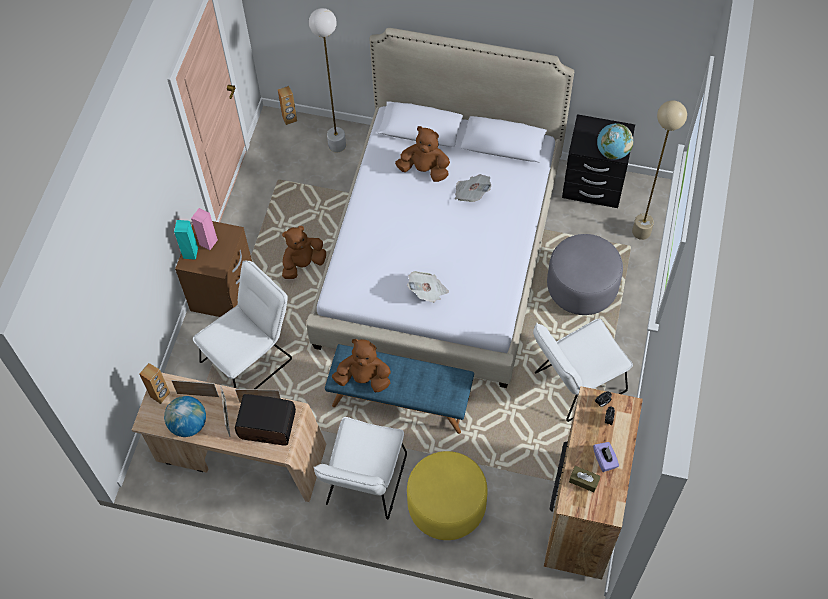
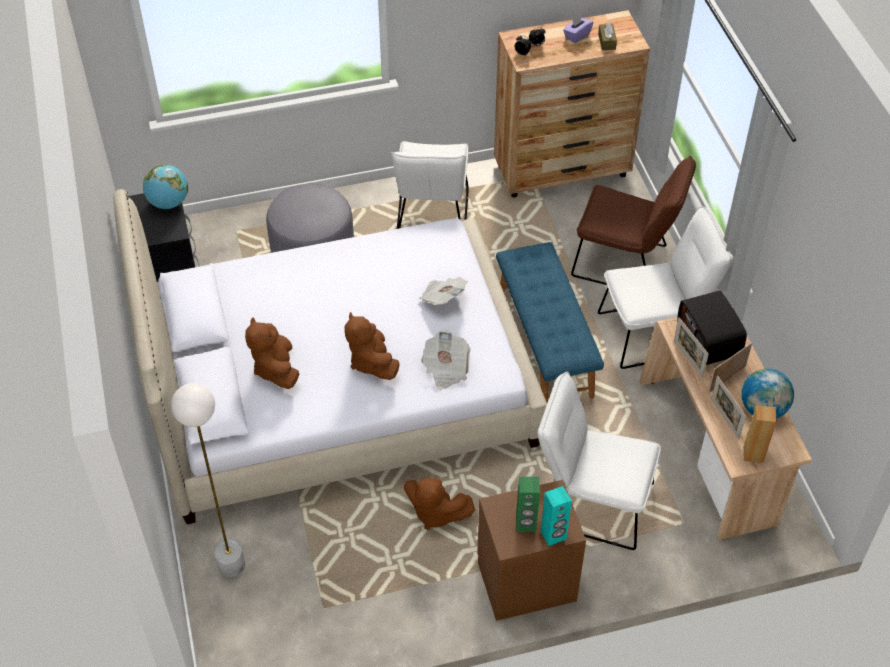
camera: 120 degrees left, 10 degrees down
pink speaker [191,208,218,250] -> green speaker [516,477,540,532]
brown speaker [278,86,297,125] -> none
brown plush toy [332,339,391,392] -> brown plush toy moved to [345,312,400,380]
yellow ottoman [407,451,488,540] -> brown chair [571,156,696,285]
newspaper [455,174,491,202] -> newspaper moved to [421,330,470,390]
white chair [533,319,633,422] -> white chair turned 60 degrees clockwise [391,141,469,229]
beige floor lamp [632,100,687,240] -> none

